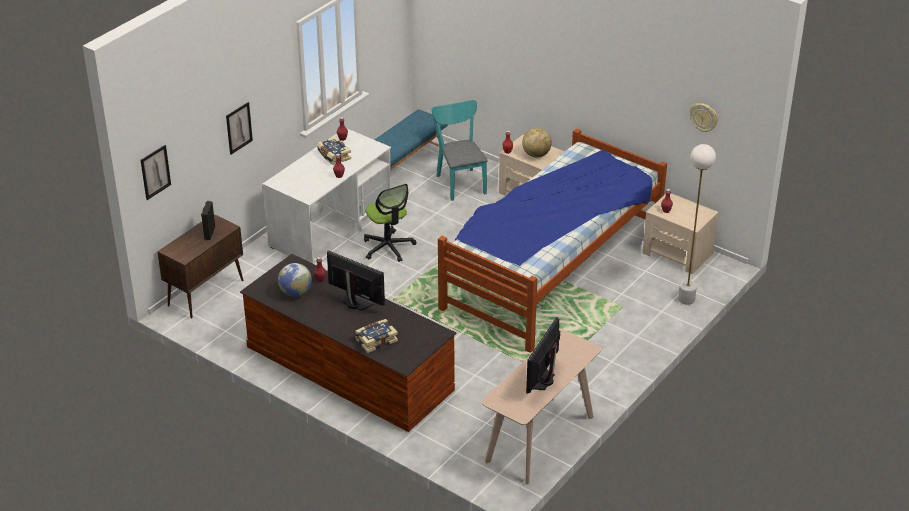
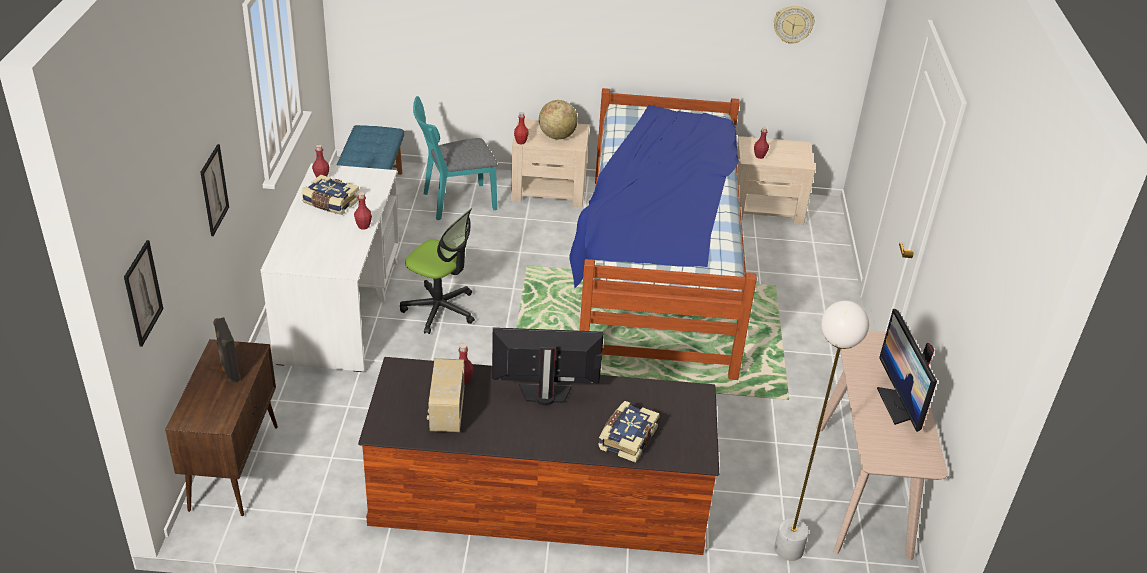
camera: 35 degrees left, 0 degrees up
globe [278,263,312,297] -> radio [427,358,464,432]
turquoise chair [432,100,488,201] -> turquoise chair turned 60 degrees counterclockwise [413,96,498,220]
white floor lamp [678,144,716,305] -> white floor lamp moved to [774,301,869,561]

